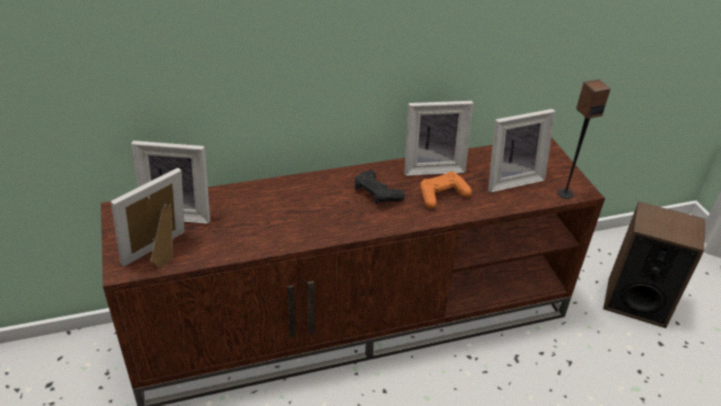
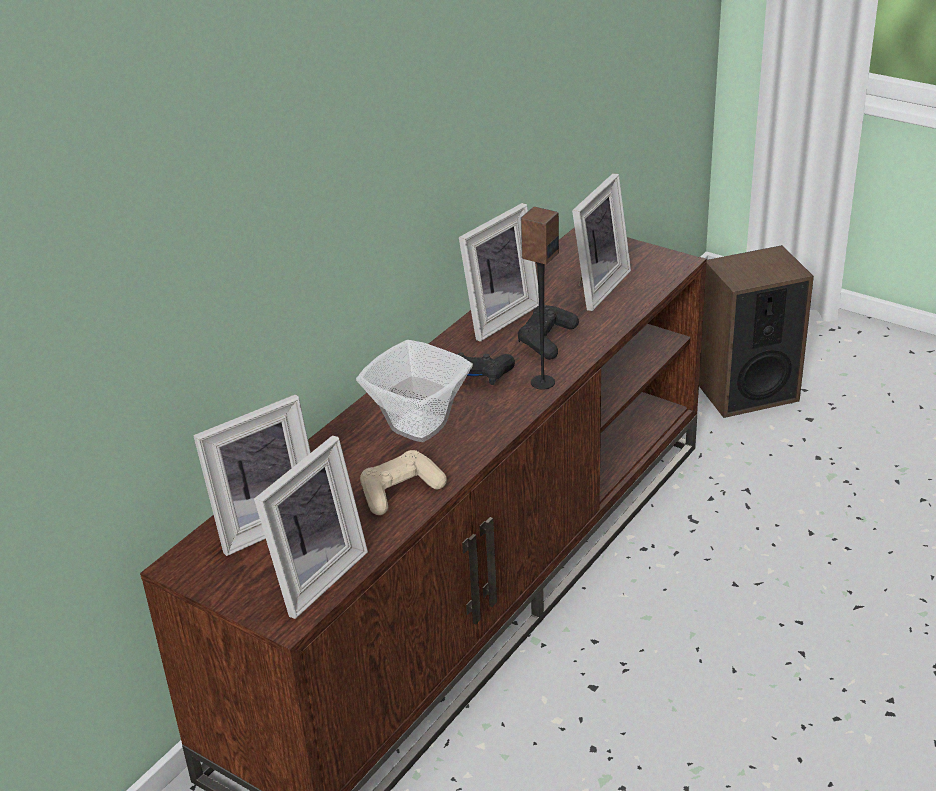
camera: 35 degrees left, 5 degrees down
picture frame [111,168,185,269] -> picture frame turned 150 degrees counterclockwise [254,435,368,619]
orange game controller [420,172,472,209] -> black game controller [518,305,579,360]
speaker [557,79,610,199] -> speaker moved to [521,207,559,390]
none -> bowl [356,340,473,442]
none -> beige game controller [360,450,447,515]

